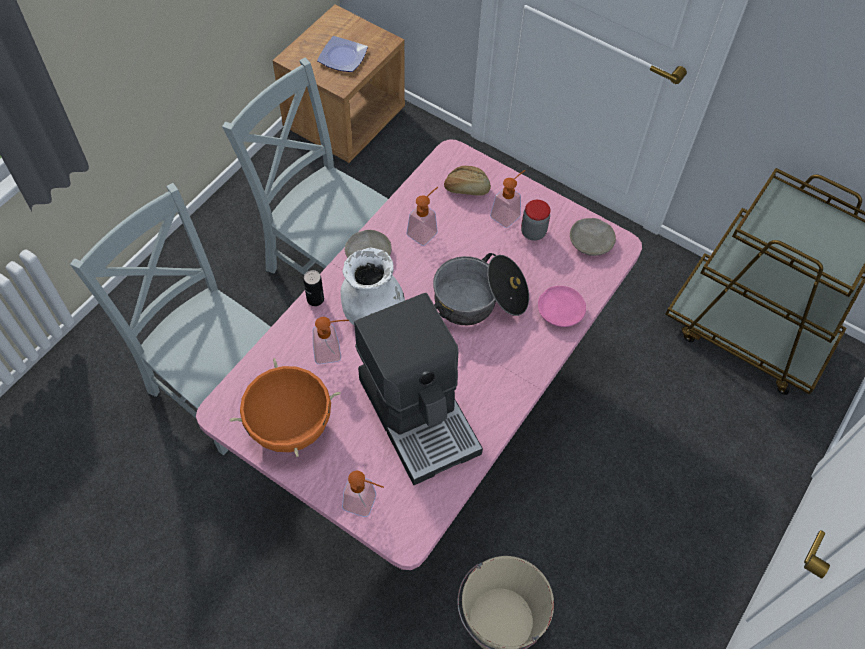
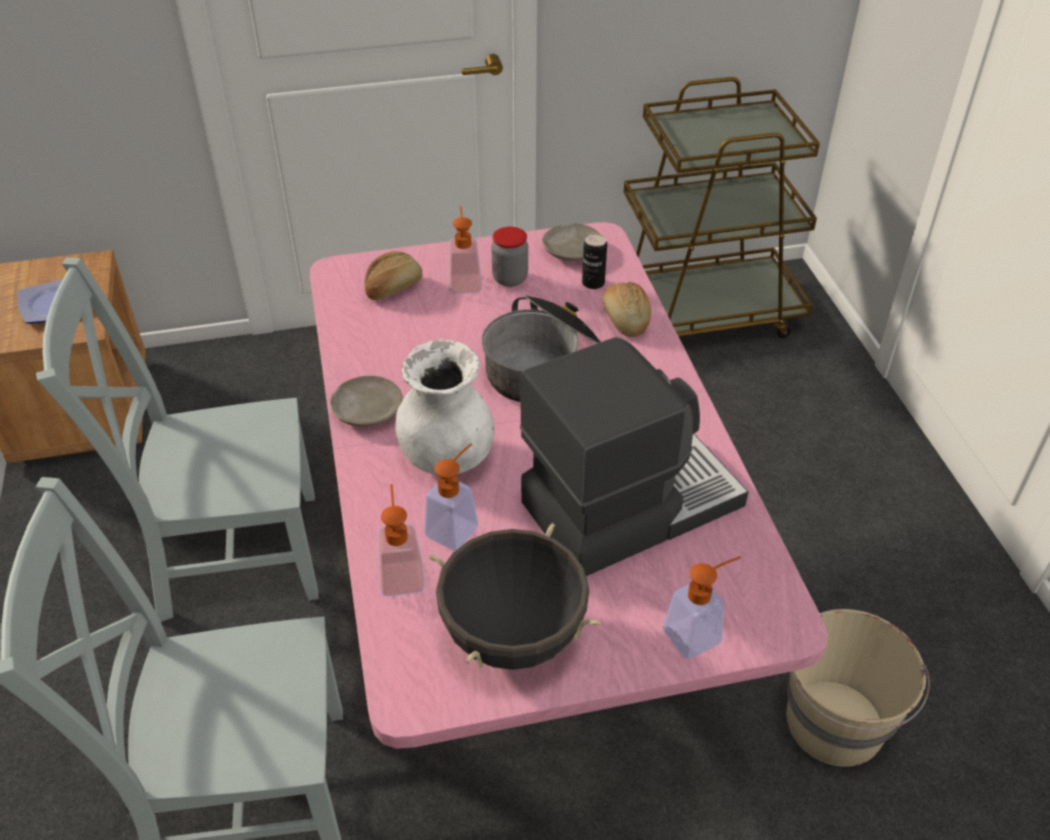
camera: 45 degrees left, 15 degrees down
orange cooking pot [229,358,341,457] -> black cooking pot [429,523,601,670]
can [303,270,324,306] -> can moved to [582,233,607,289]
coffee machine [354,292,483,485] -> coffee machine turned 45 degrees counterclockwise [520,337,748,576]
soap dispenser [406,187,438,246] -> soap dispenser moved to [378,484,425,596]
pink plate [538,286,586,327] -> bread [603,282,651,337]

